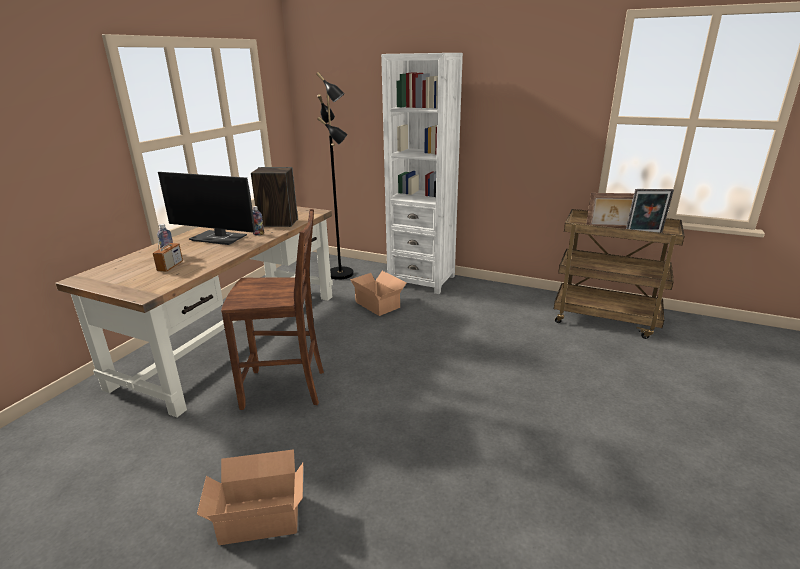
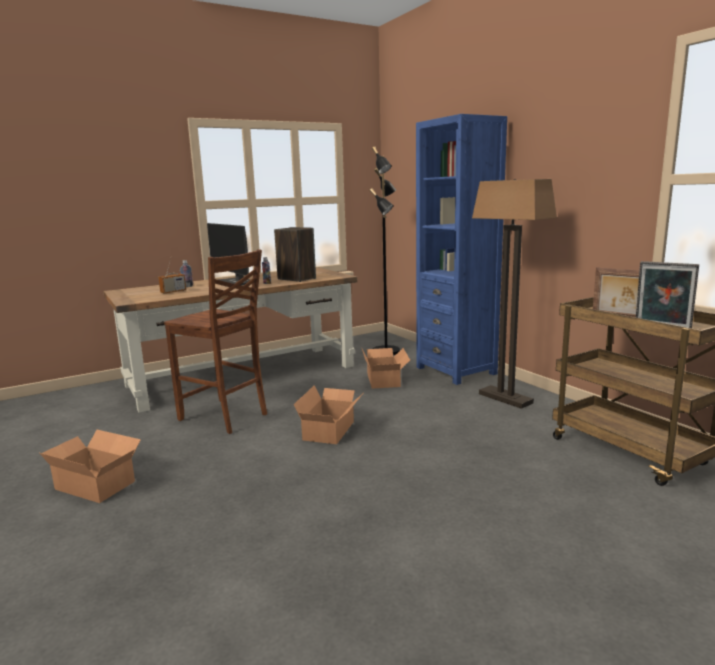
camera: 35 degrees right, 10 degrees down
white bookcase [381,53,463,294] -> blue bookcase [416,114,507,385]
none -> cardboard box [293,385,362,444]
none -> floor lamp [472,179,557,409]

